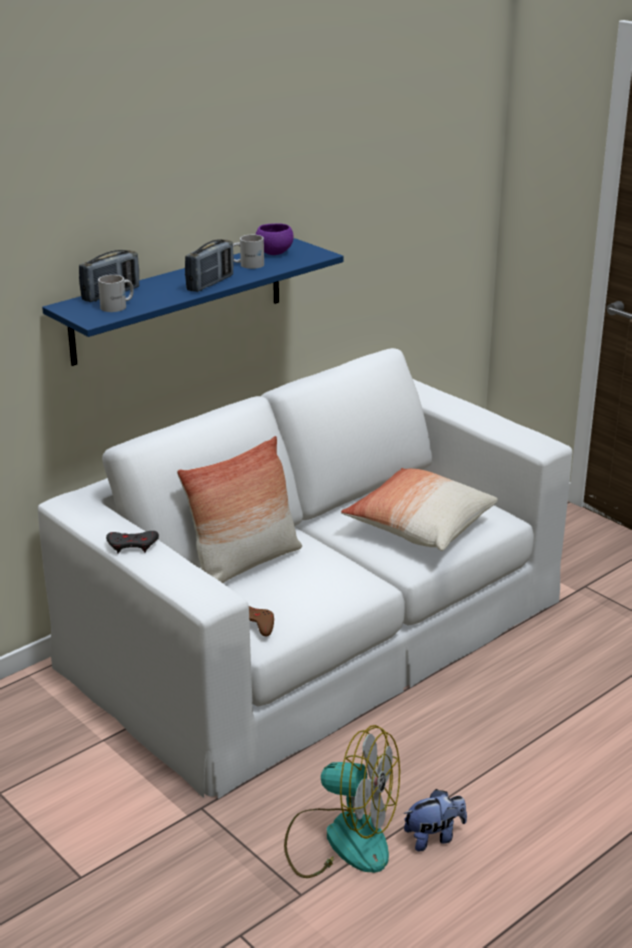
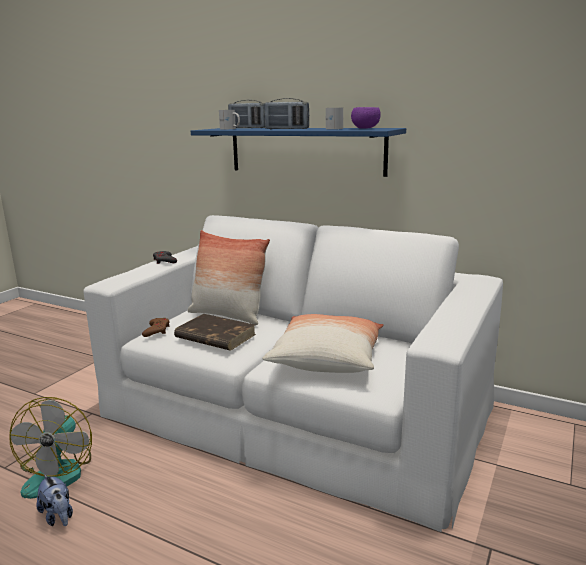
camera: 70 degrees right, 10 degrees down
none -> brown book [174,314,256,351]

